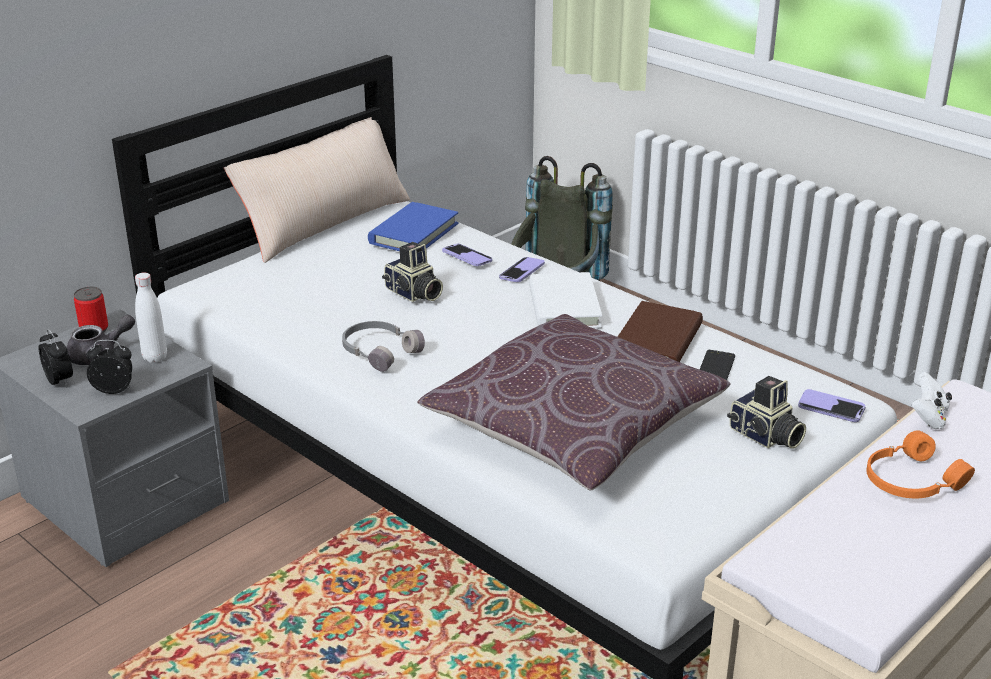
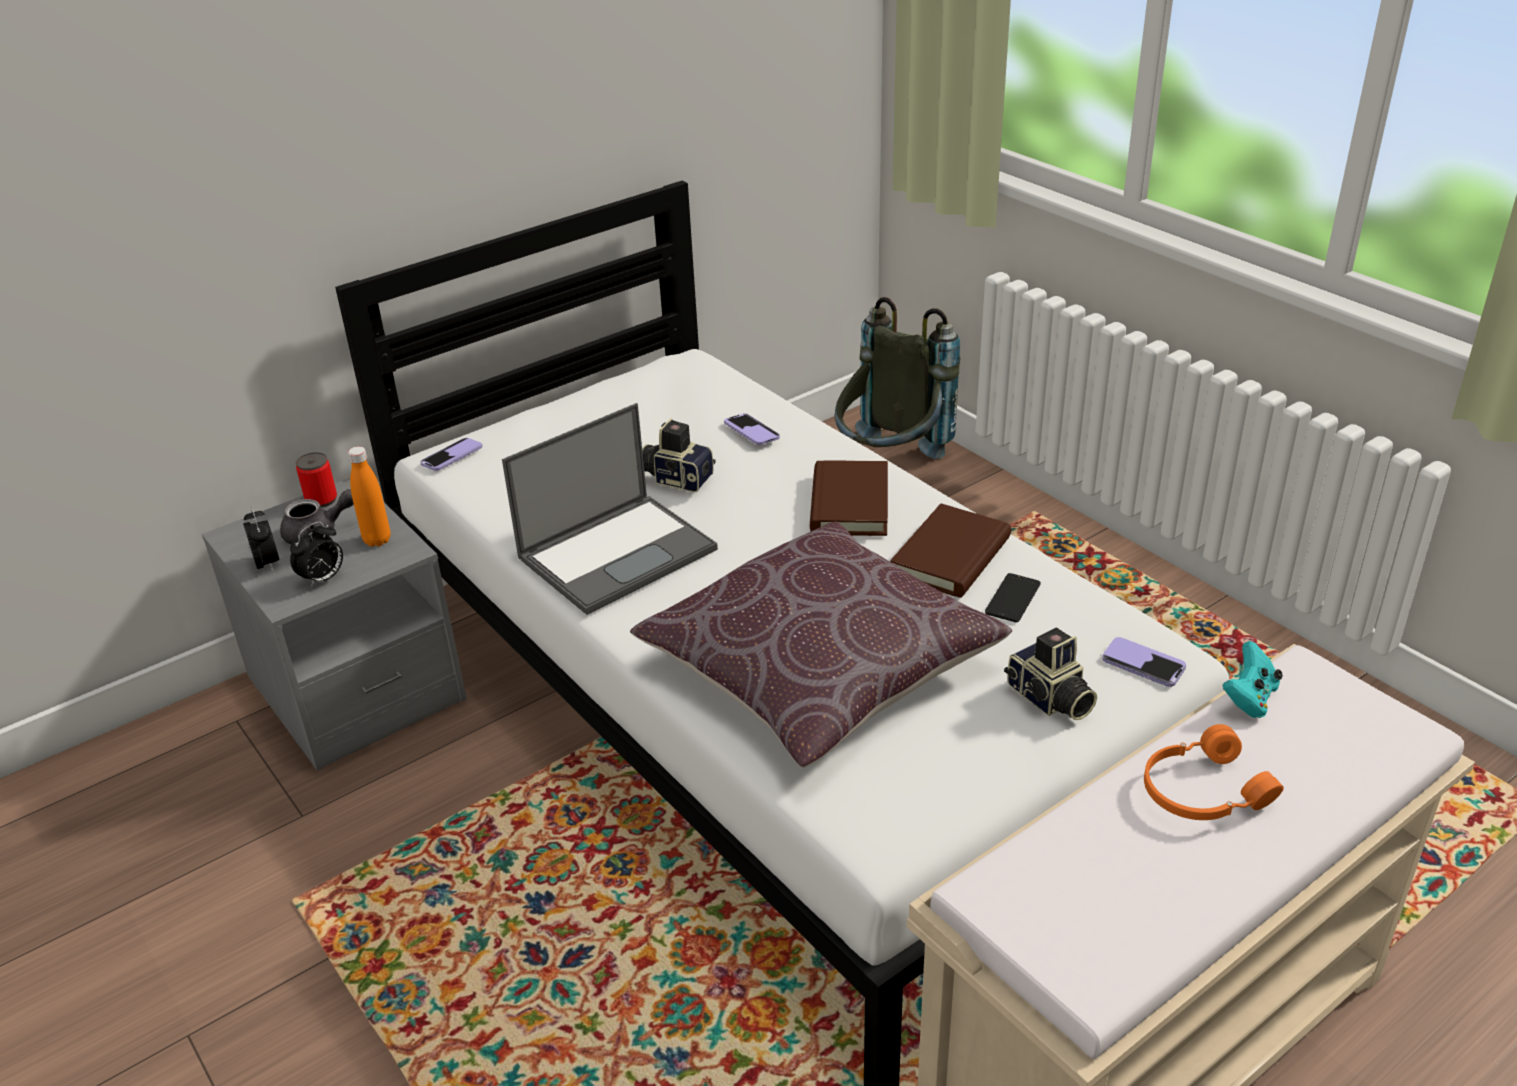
camera: 10 degrees right, 5 degrees up
alarm clock [86,340,132,394] -> alarm clock turned 120 degrees clockwise [290,521,343,588]
white bottle [135,272,167,363] -> orange bottle [348,446,391,547]
beige pillow [224,117,410,263] -> none
grey headphones [342,321,425,372] -> laptop [502,403,718,615]
blue book [368,202,459,251] -> none
camera [382,242,443,302] -> camera turned 150 degrees clockwise [642,418,716,492]
phone [499,257,545,282] -> phone moved to [420,438,483,471]
white book [529,272,602,329] -> brown book [810,460,888,536]
white game controller [911,372,952,429] -> turquoise game controller [1223,641,1283,718]

